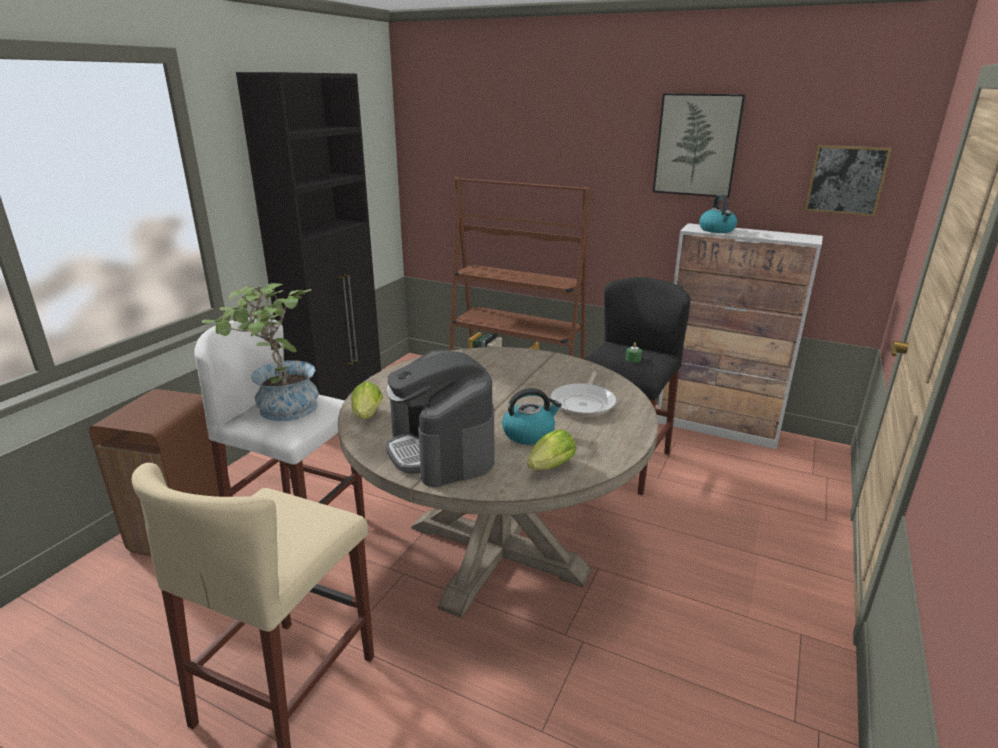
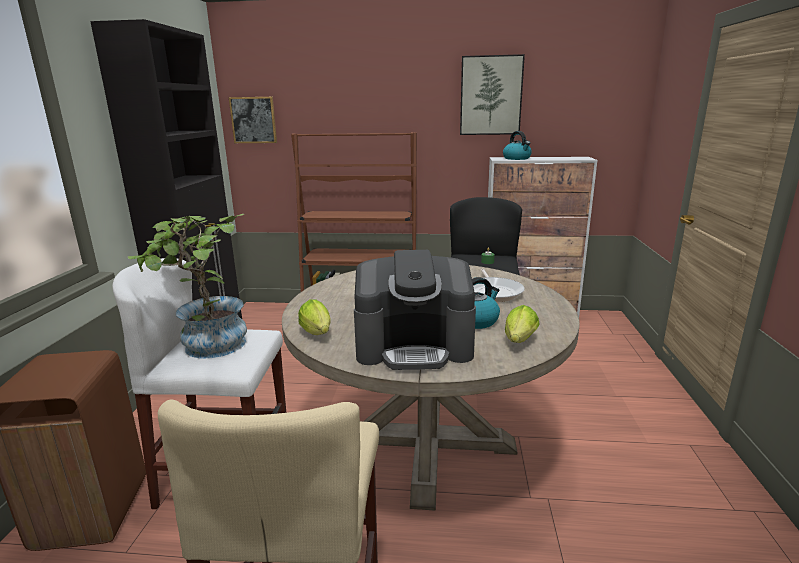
camera: 20 degrees left, 5 degrees down
coffee machine [386,350,495,487] -> coffee machine turned 45 degrees counterclockwise [354,250,476,370]
picture [804,145,892,216] -> picture moved to [229,97,277,143]

